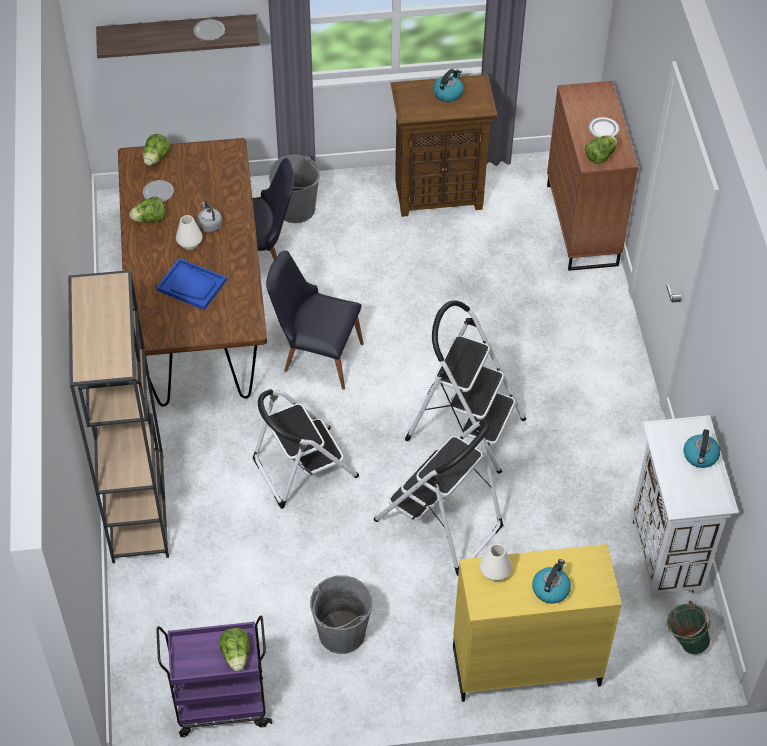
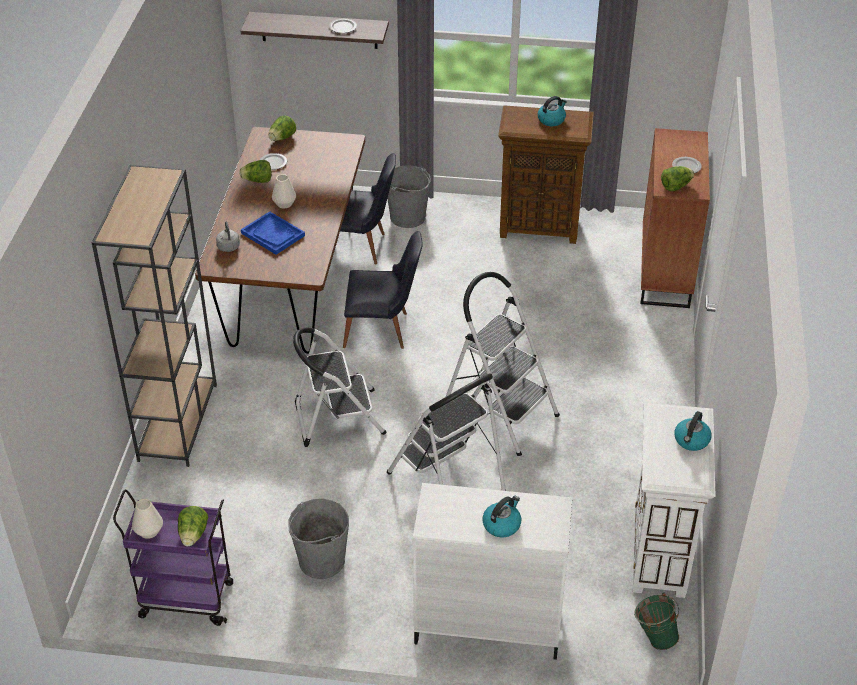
camera: 15 degrees right, 10 degrees down
grey kettle [198,201,222,232] -> grey kettle moved to [216,221,240,252]
black chair [266,250,364,390] -> black chair turned 150 degrees clockwise [343,231,423,349]
yellow dresser [453,544,622,702] -> white dresser [413,483,572,660]
white vase [480,544,512,581] -> white vase moved to [132,499,163,539]

